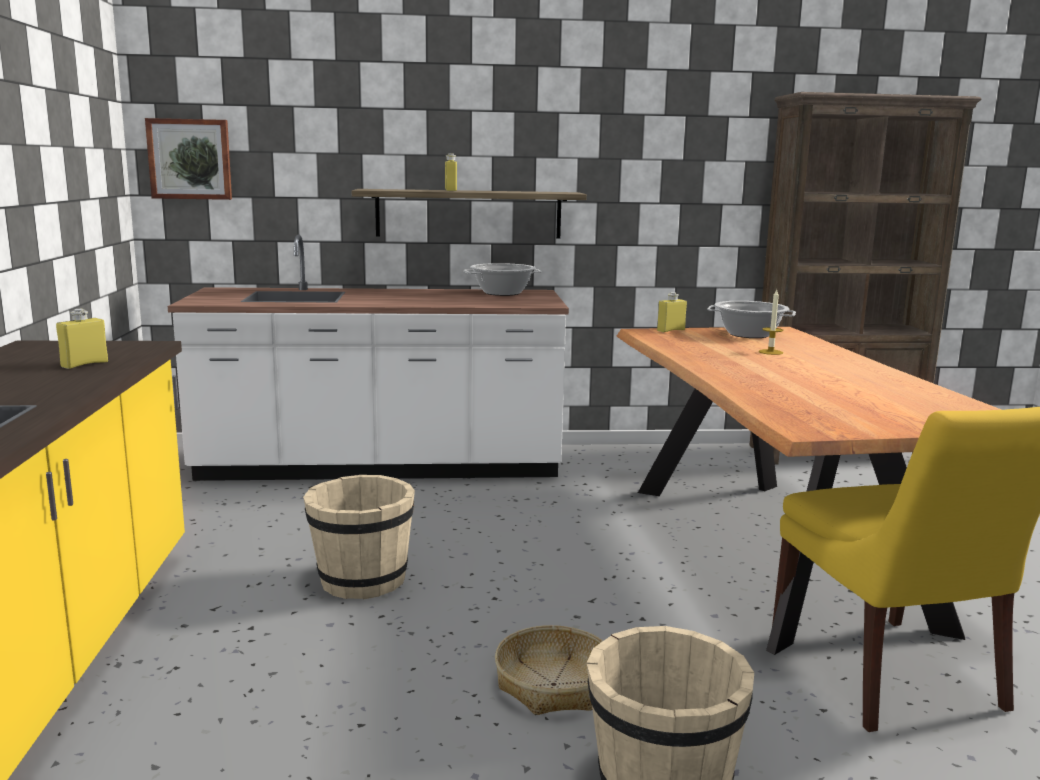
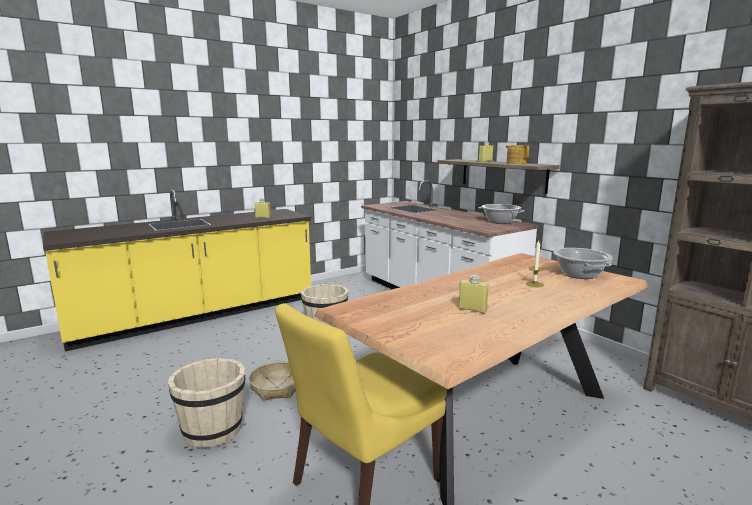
camera: 60 degrees right, 0 degrees up
picture [145,118,232,200] -> none
yellow bottle [657,292,687,332] -> yellow bottle moved to [459,275,489,314]
none -> teapot [506,145,529,164]

